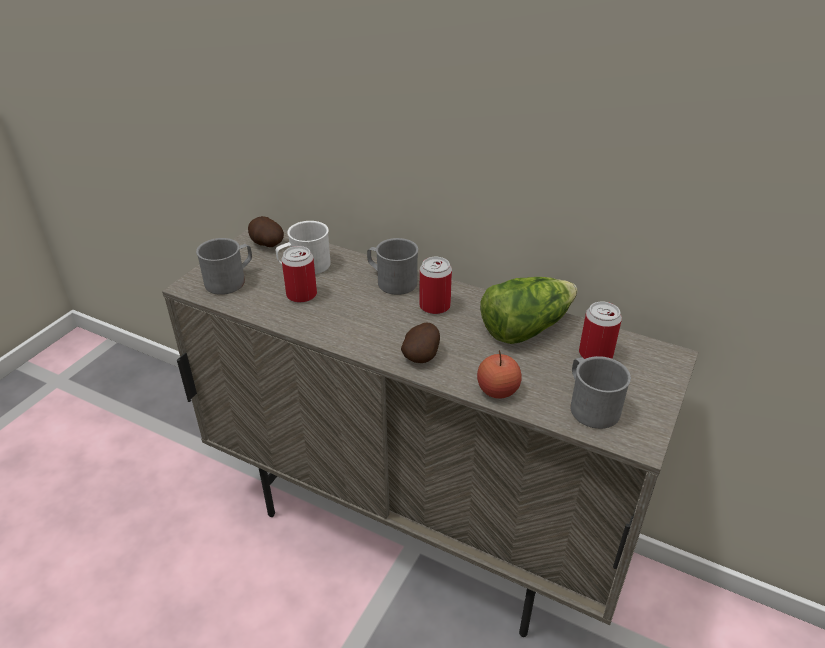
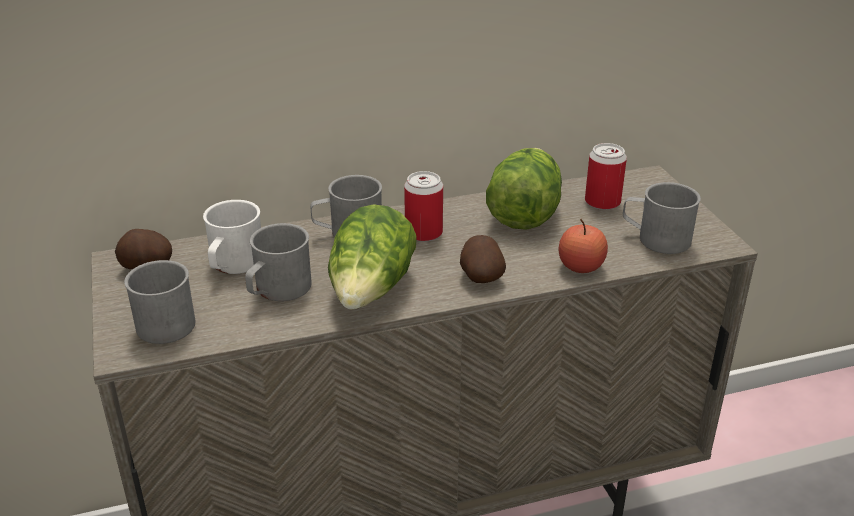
camera: 45 degrees left, 5 degrees down
can [282,246,317,303] -> grey mug [245,223,312,301]
none -> lettuce [328,204,417,309]

